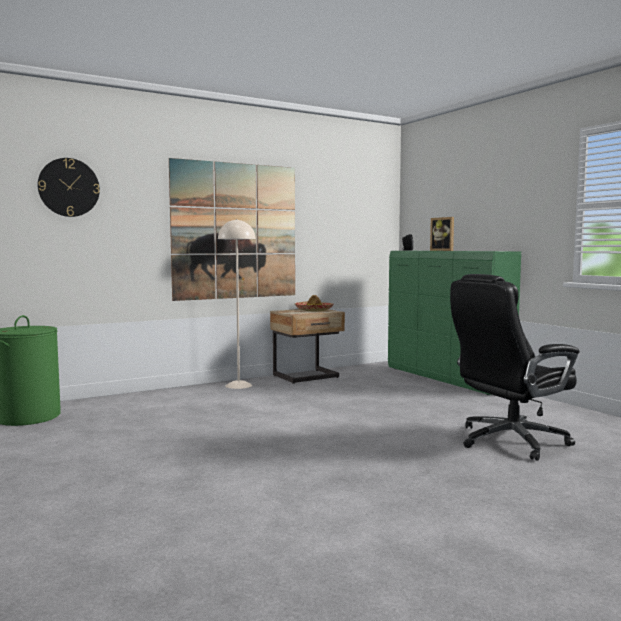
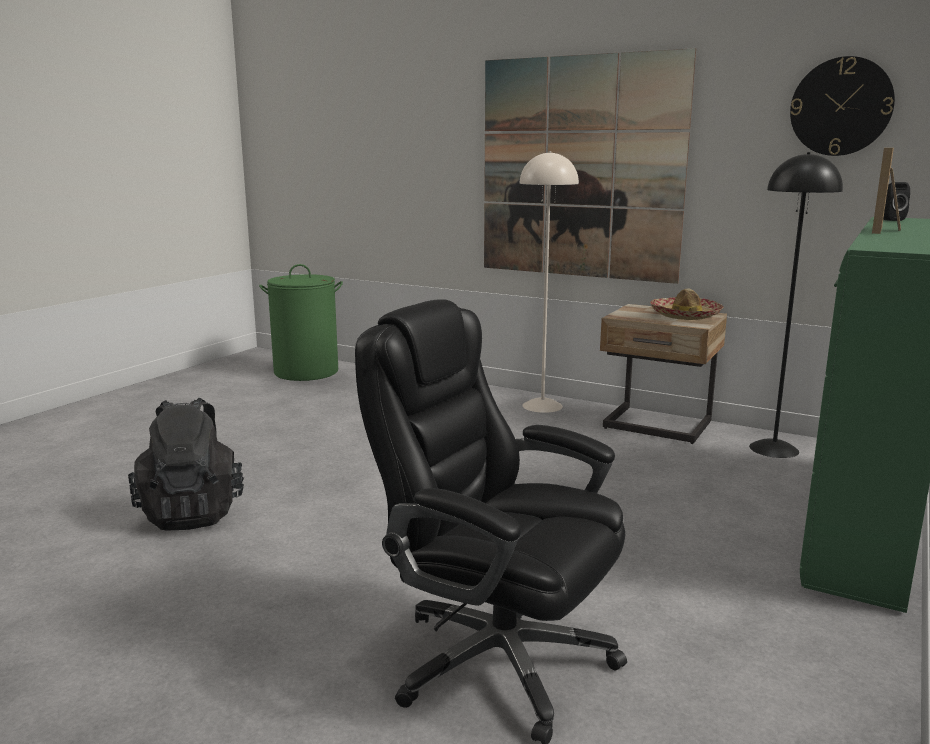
camera: 60 degrees right, 10 degrees up
wall clock [38,158,100,217] -> wall clock moved to [790,56,895,156]
none -> black backpack [128,398,244,531]
none -> black floor lamp [749,152,843,458]

